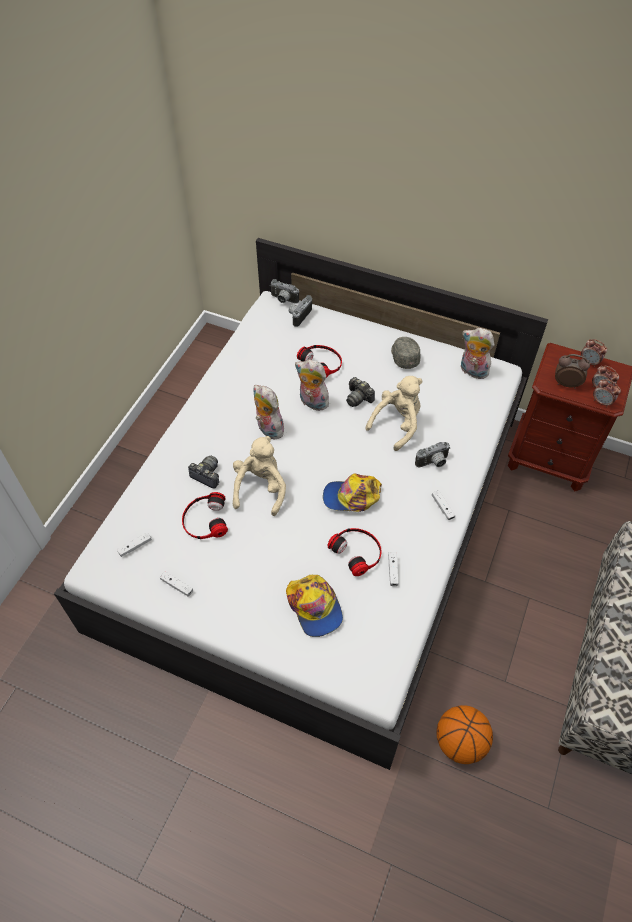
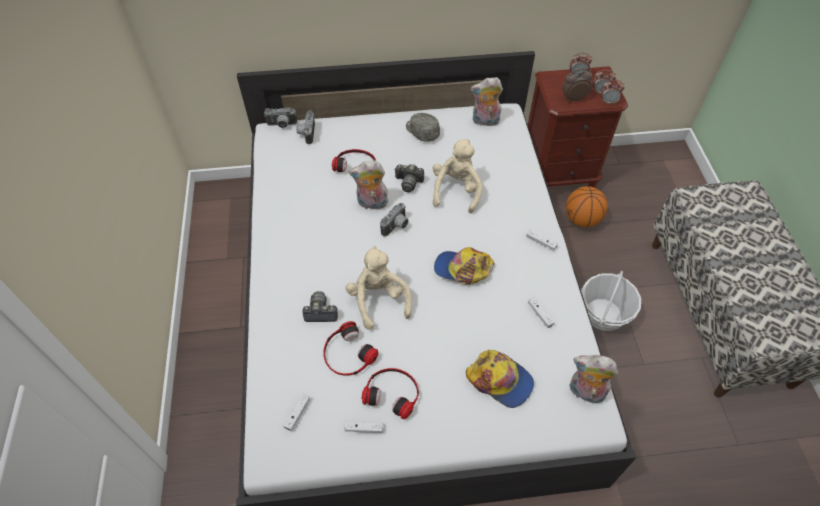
camera: 30 degrees left, 0 degrees up
plush toy [254,385,284,440] -> plush toy moved to [570,355,618,403]
cap [323,473,382,512] -> cap turned 45 degrees clockwise [434,247,495,284]
headphones [327,528,382,576] -> headphones moved to [362,368,419,419]
camera [415,442,450,467] -> camera moved to [380,203,409,236]
basketball [436,705,493,764] -> basketball moved to [566,186,608,227]
none -> basket [581,271,641,331]

